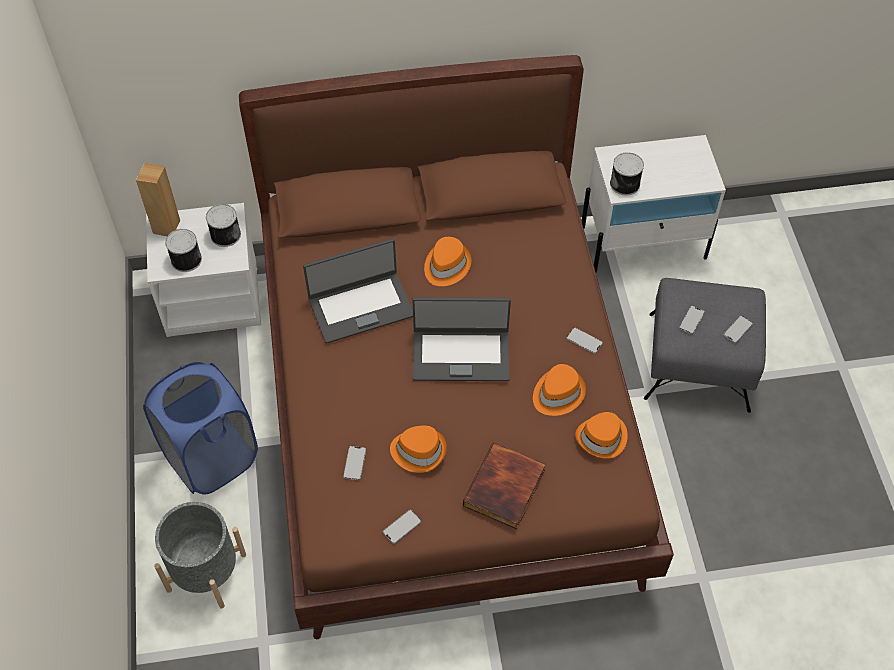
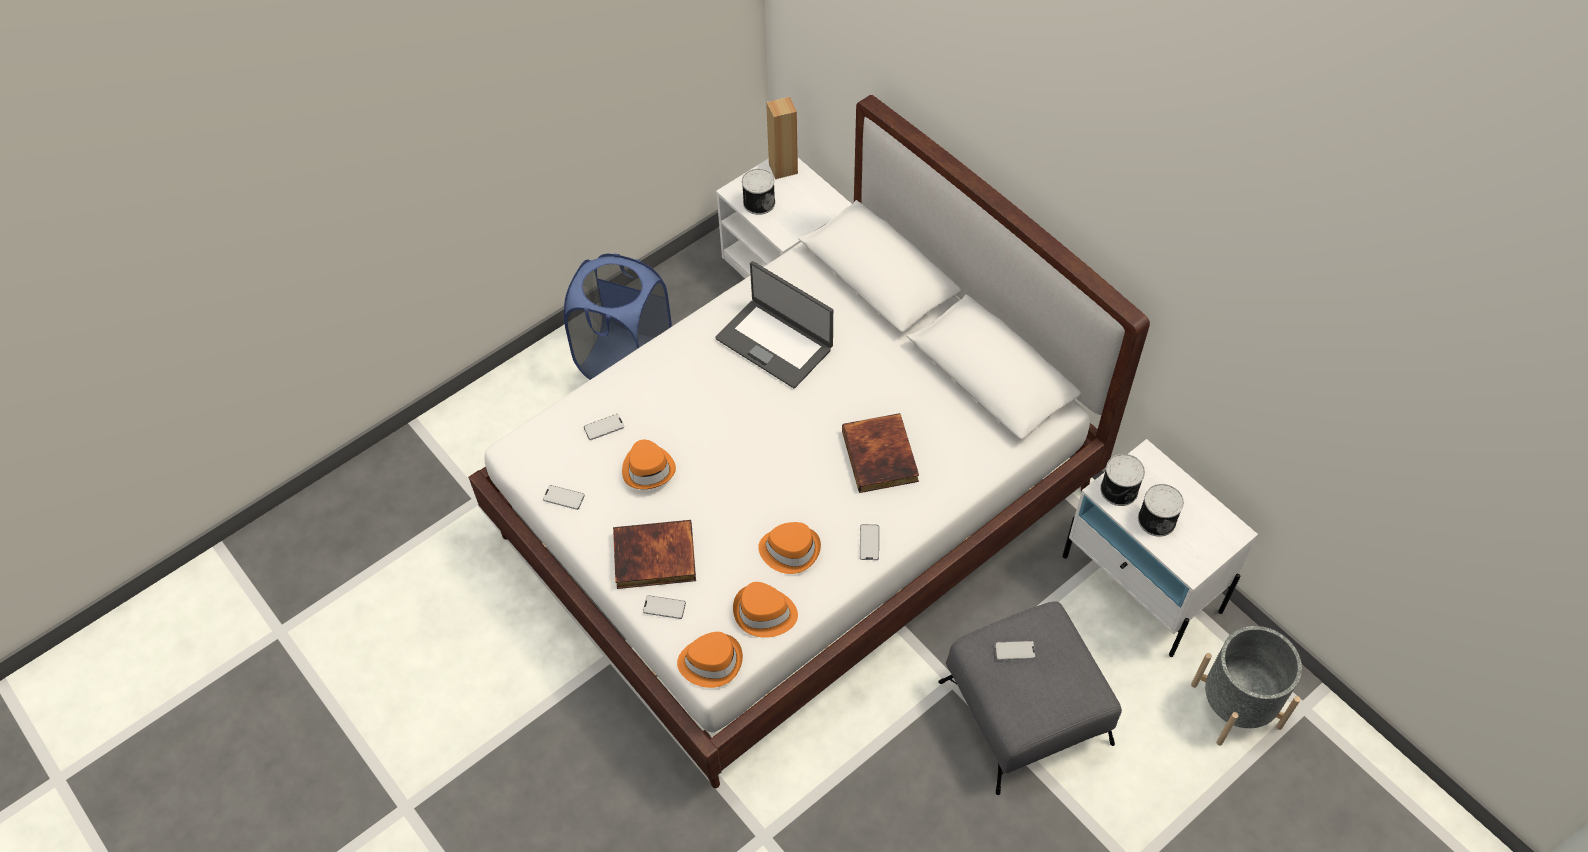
camera: 60 degrees right, 0 degrees up
grey planter [154,502,246,608] -> grey planter moved to [1191,626,1302,745]
can [206,204,241,247] -> can moved to [1138,484,1184,537]
brown bed [239,55,674,640] -> white bed [468,95,1150,788]
laptop [413,297,511,381] -> none
orange hat [424,237,472,286] -> orange hat moved to [677,632,743,688]
phone [723,315,753,343] -> phone moved to [643,595,686,619]
none -> book [842,413,919,493]

